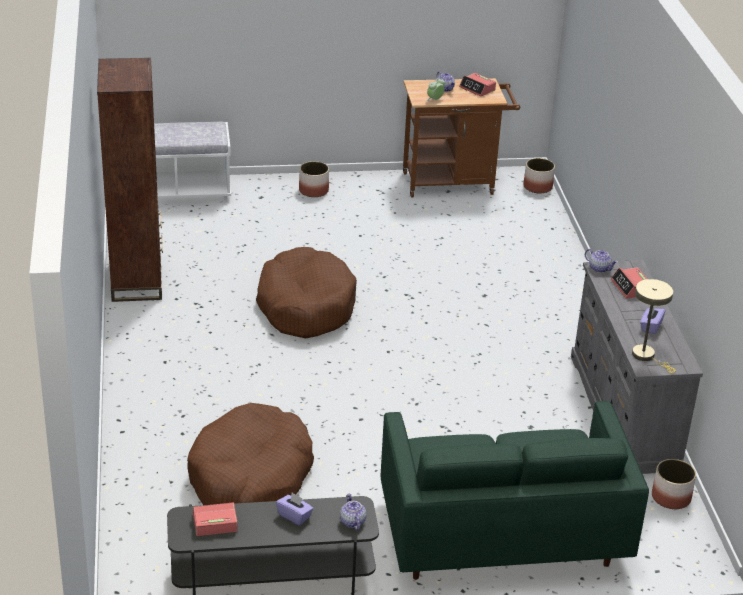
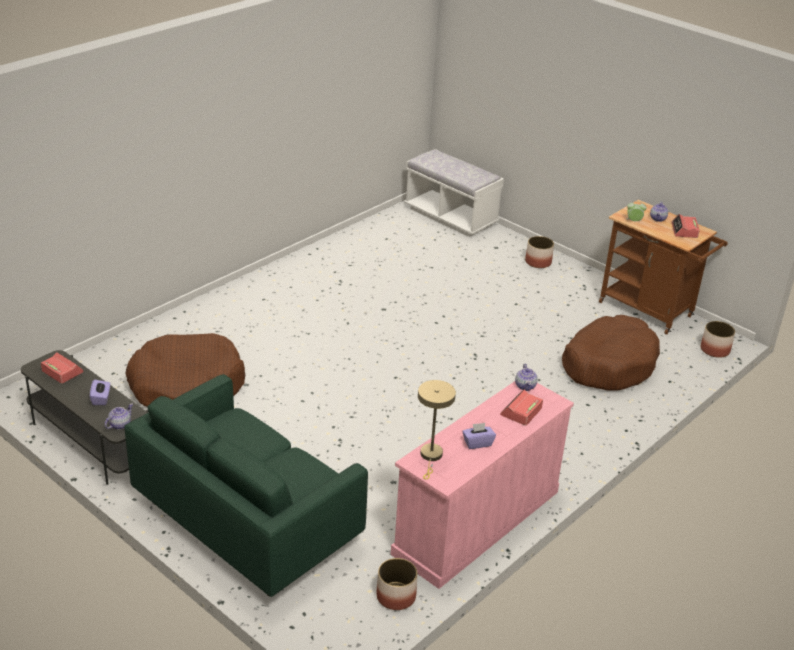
camera: 50 degrees right, 0 degrees up
brown bookcase [97,58,163,302] -> none
brown dog bed [256,247,357,339] -> brown dog bed moved to [562,315,660,391]
grey dresser [571,260,703,474] -> pink dresser [391,381,574,589]

